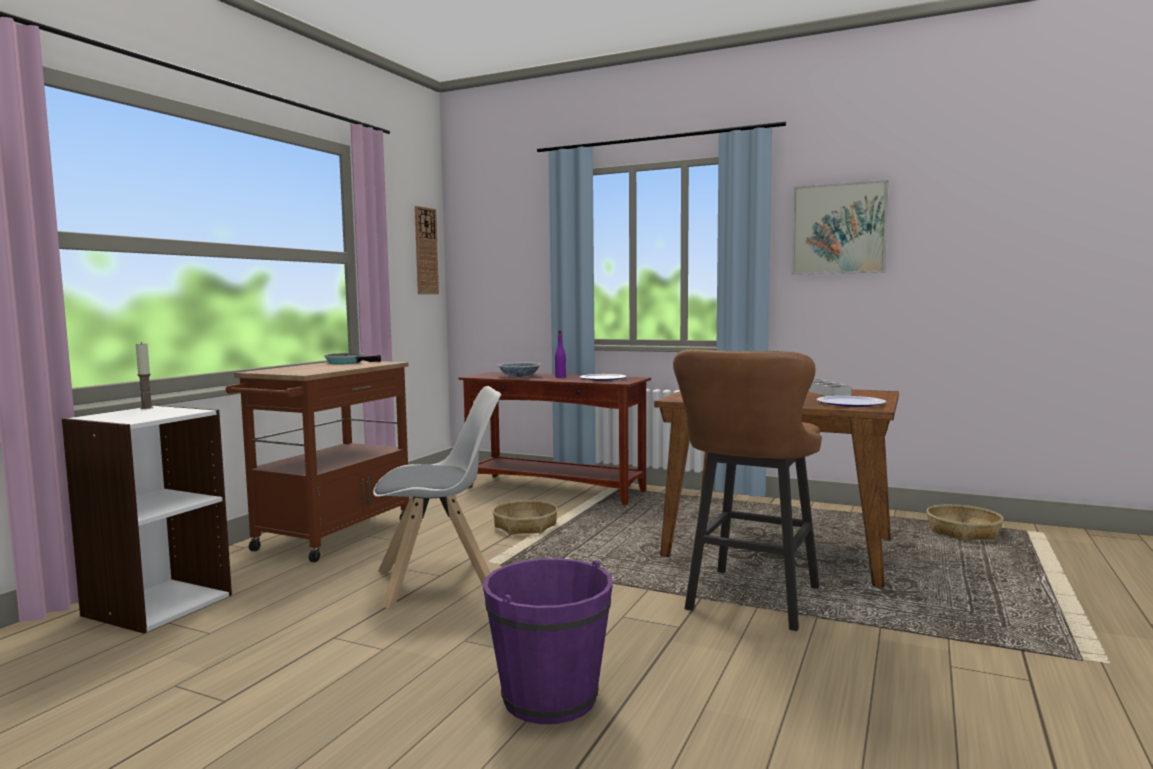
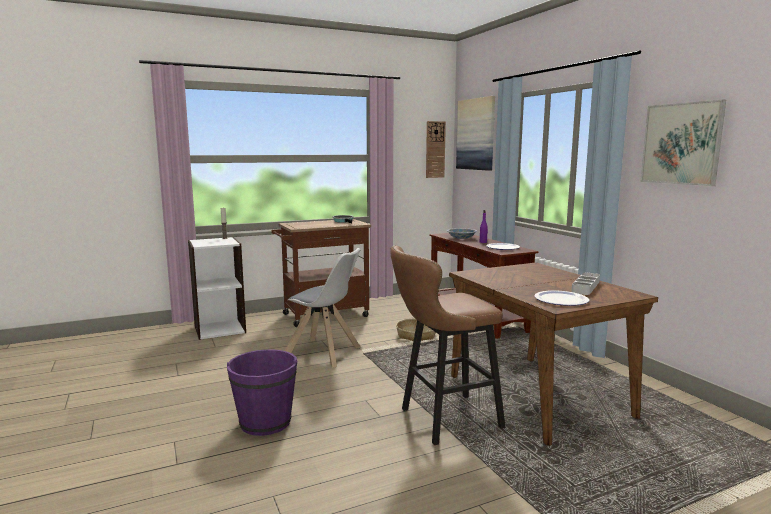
camera: 40 degrees right, 5 degrees up
basket [926,504,1004,540] -> none
none -> picture [456,96,495,171]

